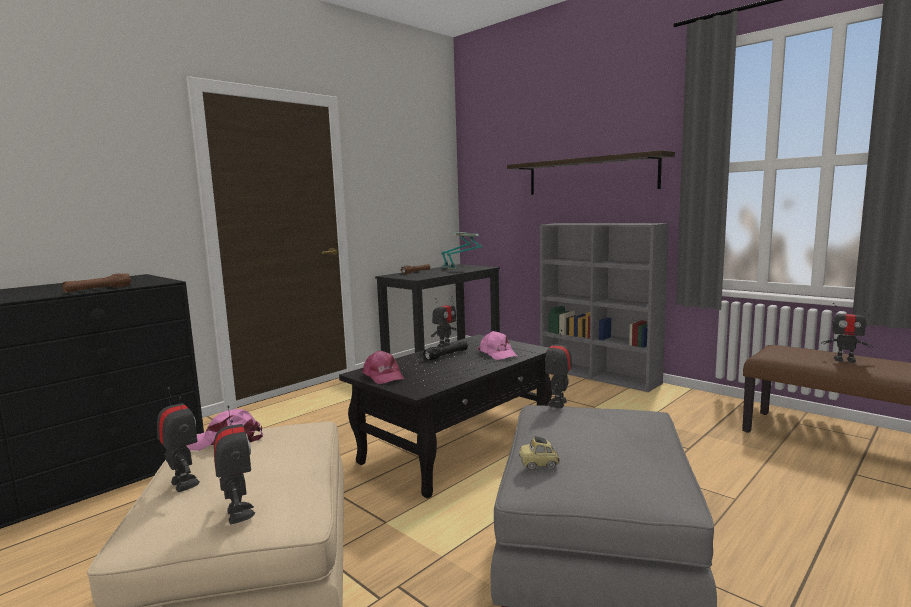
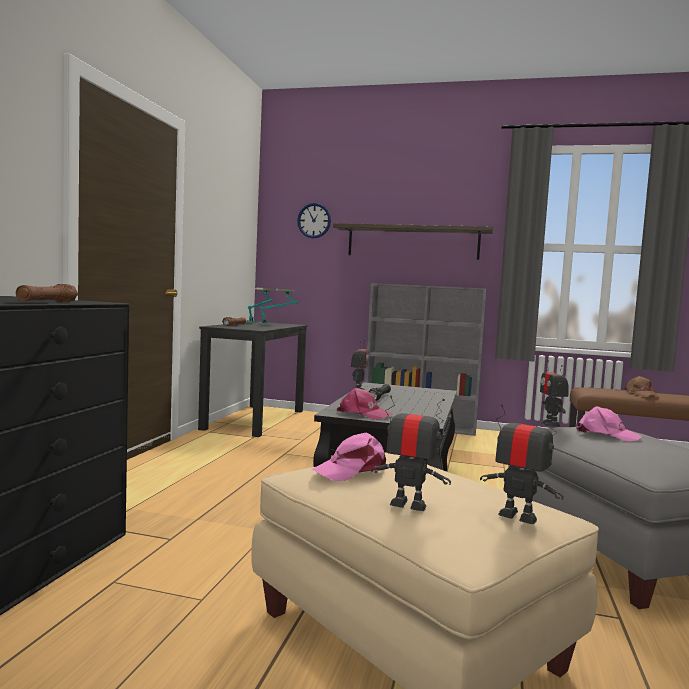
camera: 30 degrees left, 5 degrees down
pink cap [477,331,517,360] -> pink cap moved to [576,406,642,442]
toy car [519,436,560,470] -> none
toy robot [821,303,873,363] -> brown cap [624,376,658,396]
none -> wall clock [297,203,331,238]

